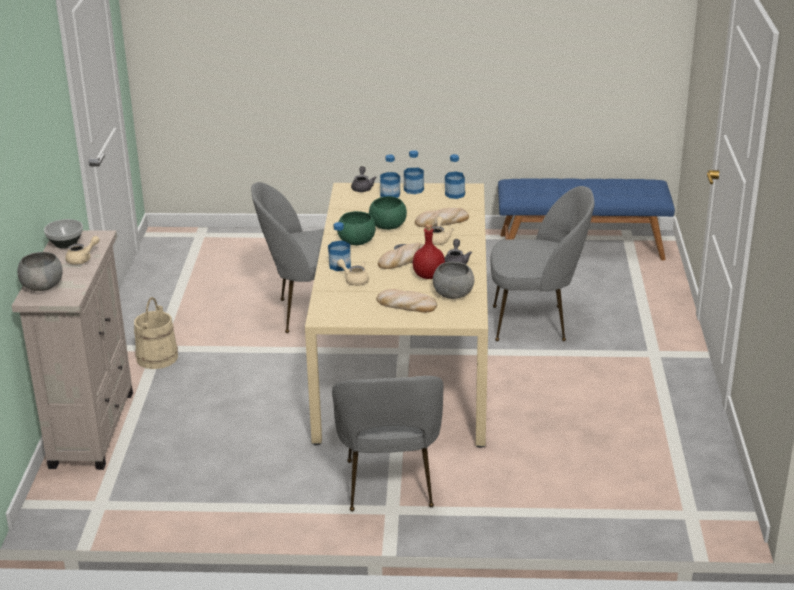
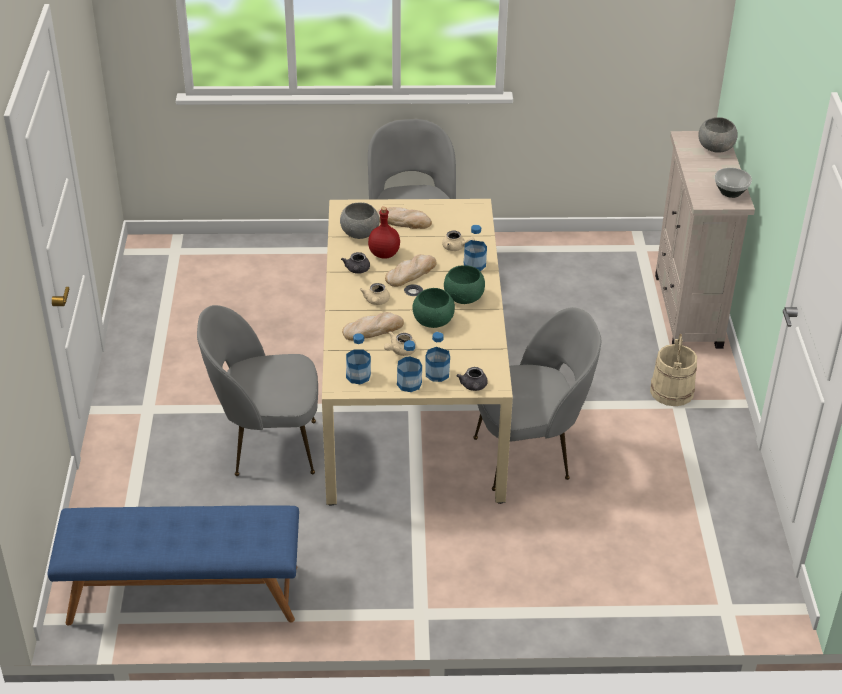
camera: 175 degrees right, 10 degrees up
beige teapot [65,236,100,265] -> beige teapot moved to [384,331,417,356]

